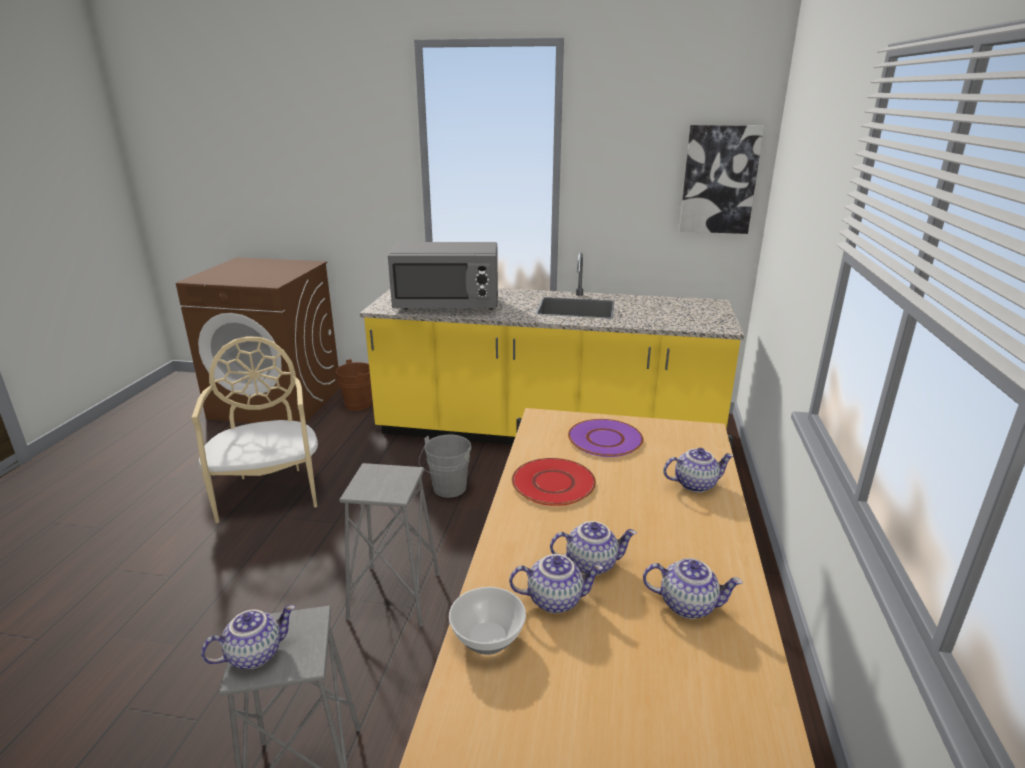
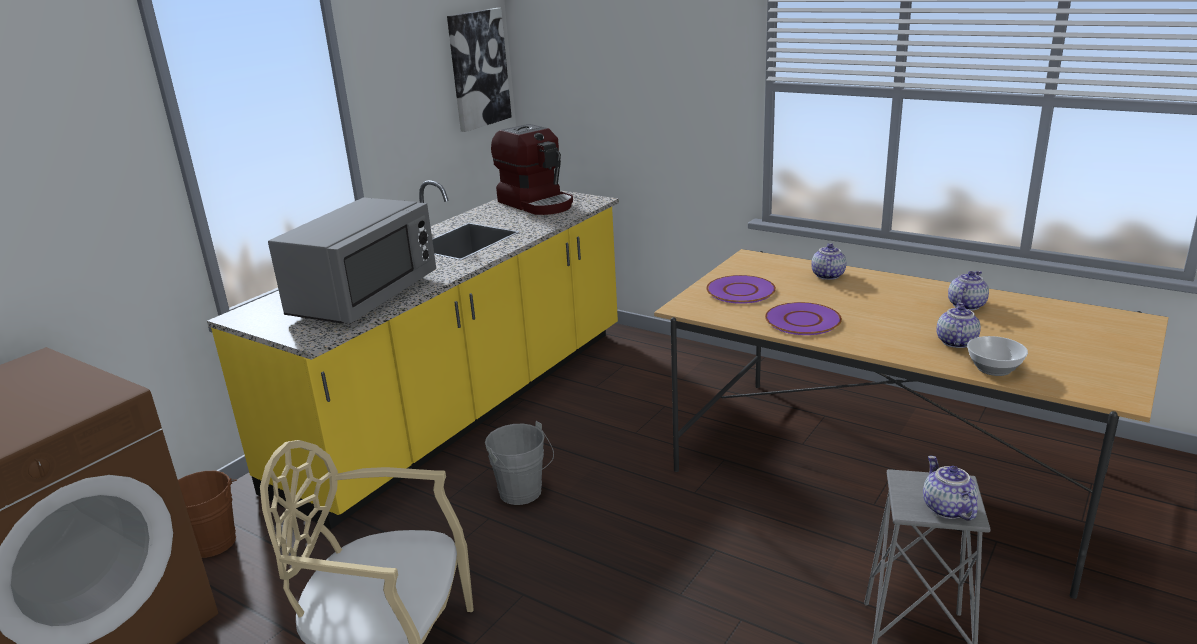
camera: 65 degrees left, 0 degrees up
grey stool [339,463,439,627] -> none
red plate [512,458,596,506] -> purple plate [765,302,842,335]
teapot [550,521,637,576] -> none
none -> coffee machine [491,124,573,215]

